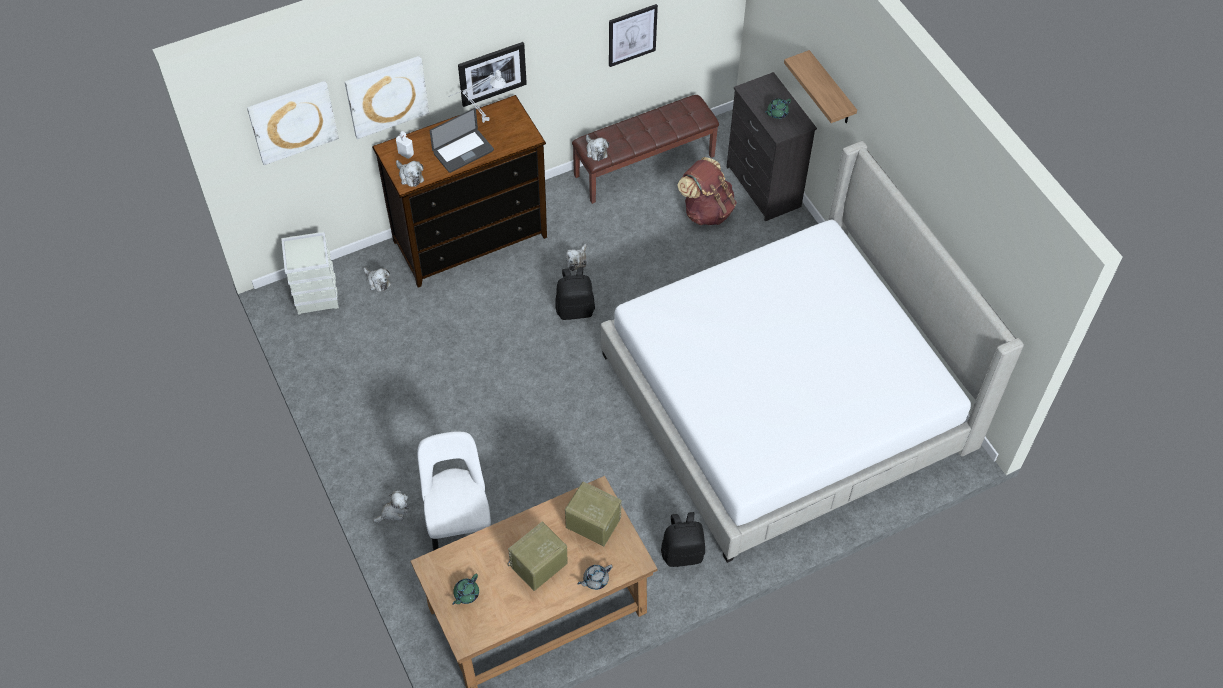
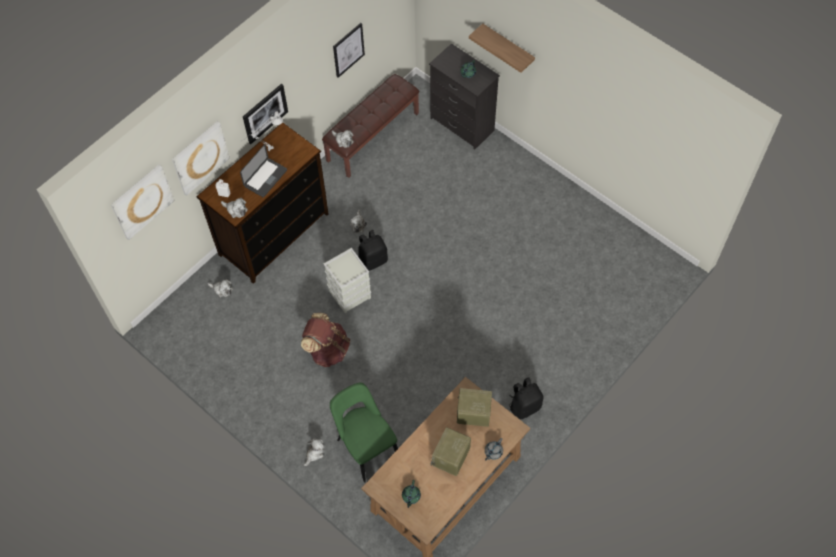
camera: 20 degrees left, 5 degrees up
grey storage box [281,232,339,315] -> grey storage box moved to [324,248,371,313]
white chair [417,432,491,551] -> green chair [330,383,398,482]
bed [601,141,1024,563] -> none
brown backpack [677,157,737,225] -> brown backpack moved to [301,313,350,367]

